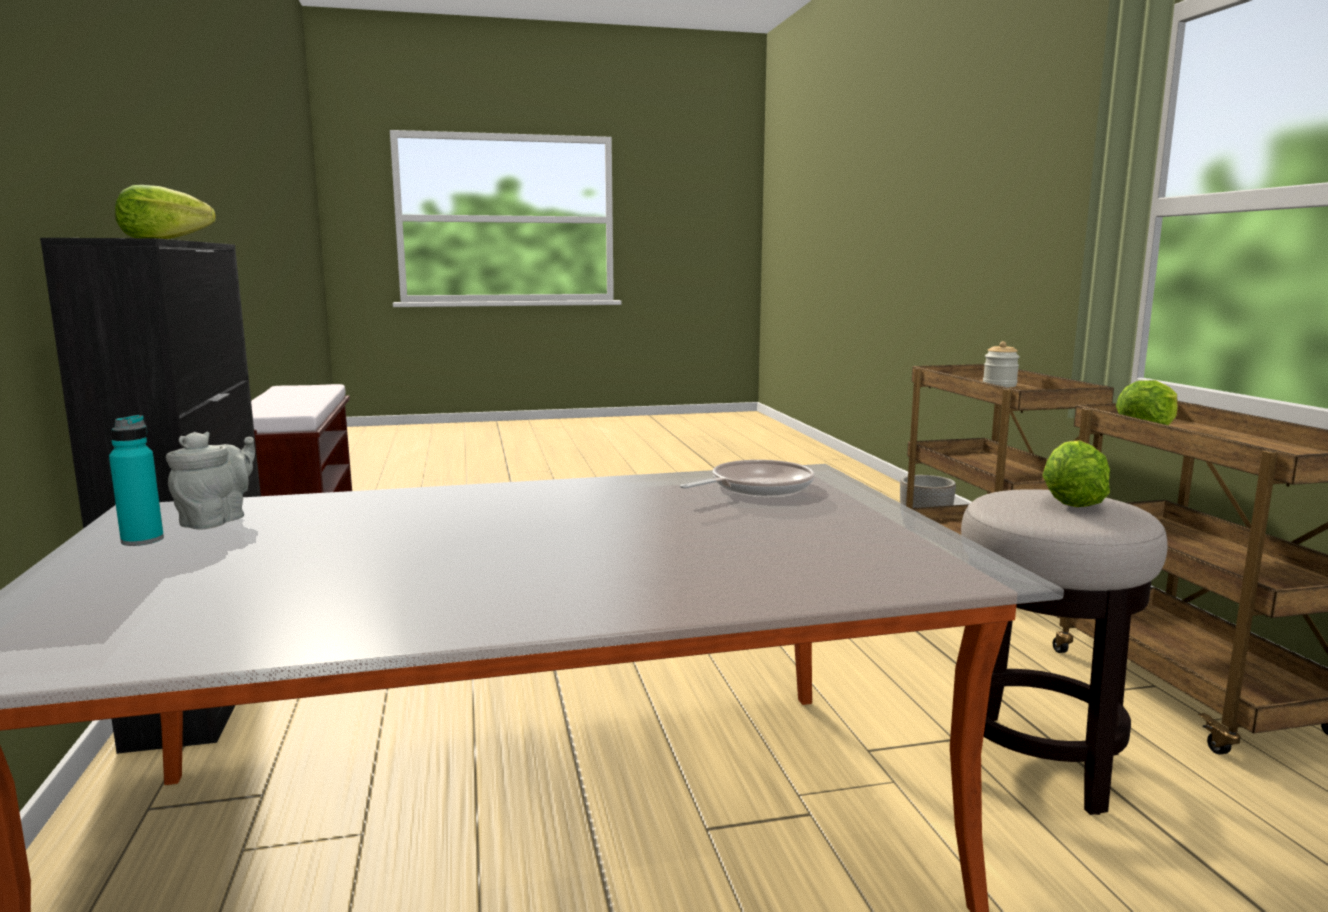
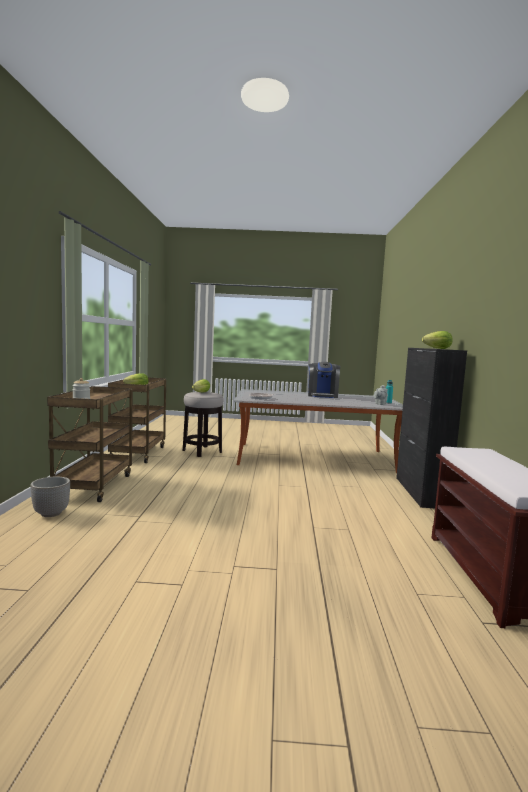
camera: 165 degrees left, 5 degrees down
none -> coffee machine [308,362,340,398]

